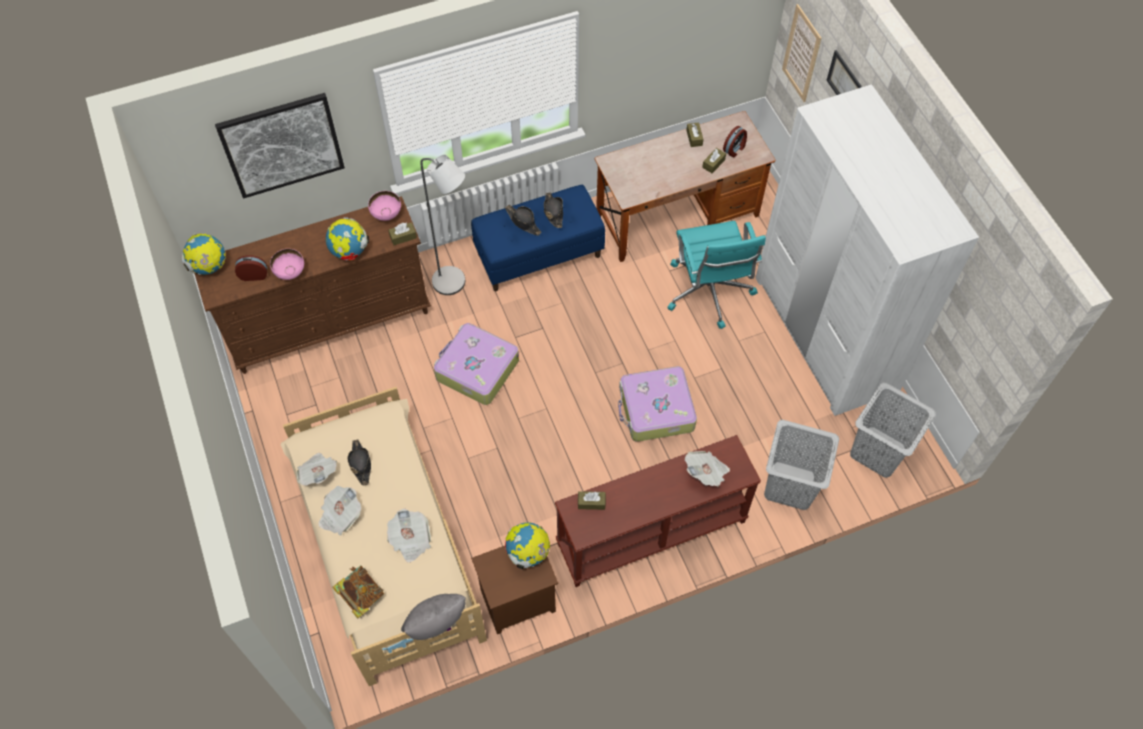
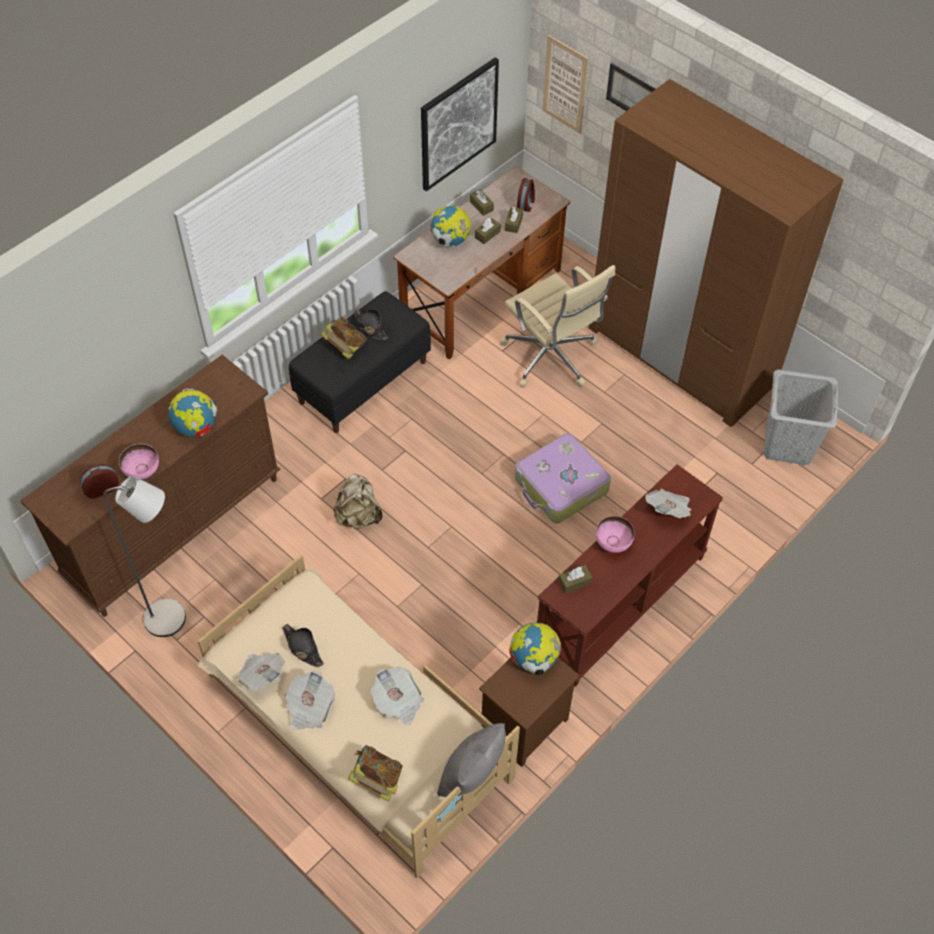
camera: 25 degrees left, 5 degrees down
globe [181,234,226,275] -> globe moved to [430,206,471,247]
picture [215,93,345,199] -> picture moved to [421,57,499,191]
pink bowl [368,191,401,221] -> pink bowl moved to [595,516,635,553]
brown tissue box [388,222,417,245] -> brown tissue box moved to [475,218,501,244]
grey floor lamp [420,155,465,295] -> grey floor lamp moved to [103,476,186,637]
suitcase [434,323,519,405] -> beige backpack [333,473,382,530]
blue bench [471,185,605,291] -> black bench [289,291,431,433]
black hat [505,204,541,236] -> book [320,316,367,359]
turquoise office chair [667,221,766,329] -> beige office chair [500,265,615,388]
white wardrobe [756,84,979,416] -> brown wardrobe [588,79,844,427]
grey laundry basket [764,420,839,510] -> none

